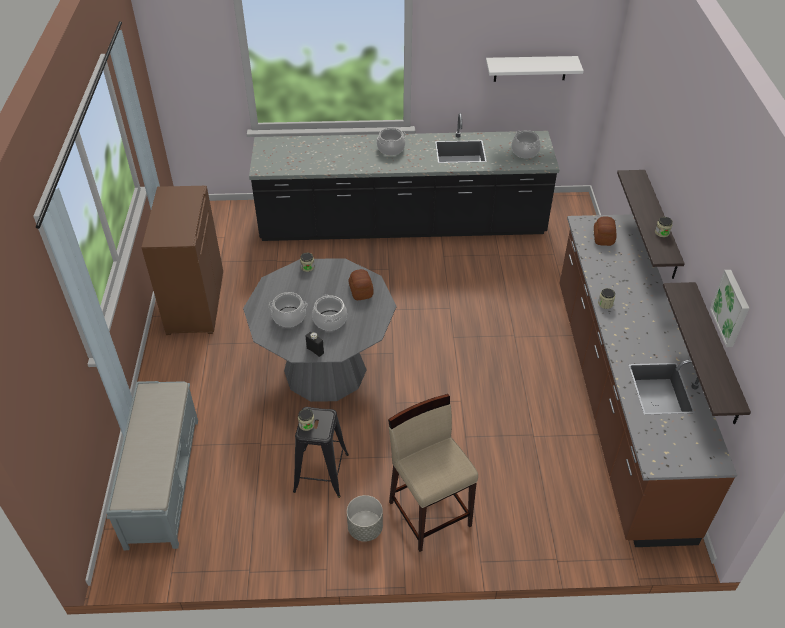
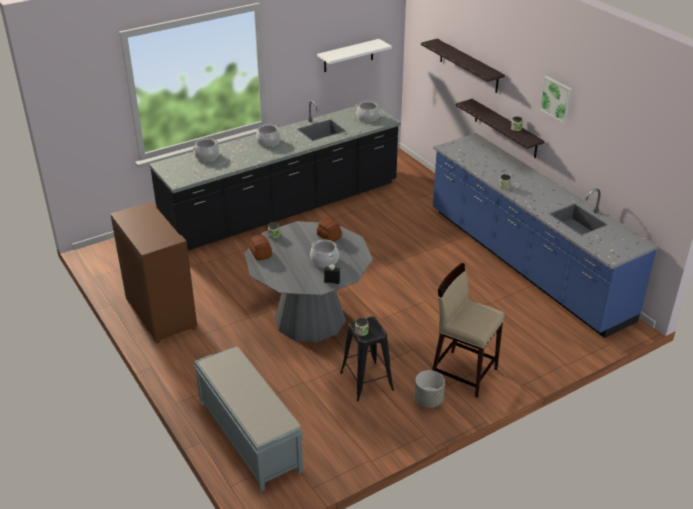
camera: 30 degrees left, 10 degrees down
cooking pot [268,292,307,327] -> cooking pot moved to [193,138,219,161]
brown counter [559,214,737,547] -> blue counter [433,133,658,338]
bread [594,216,617,246] -> bread moved to [249,235,272,261]
shelf [663,282,751,424] -> shelf moved to [421,39,505,93]
picture [710,270,749,347] -> picture moved to [539,76,573,123]

